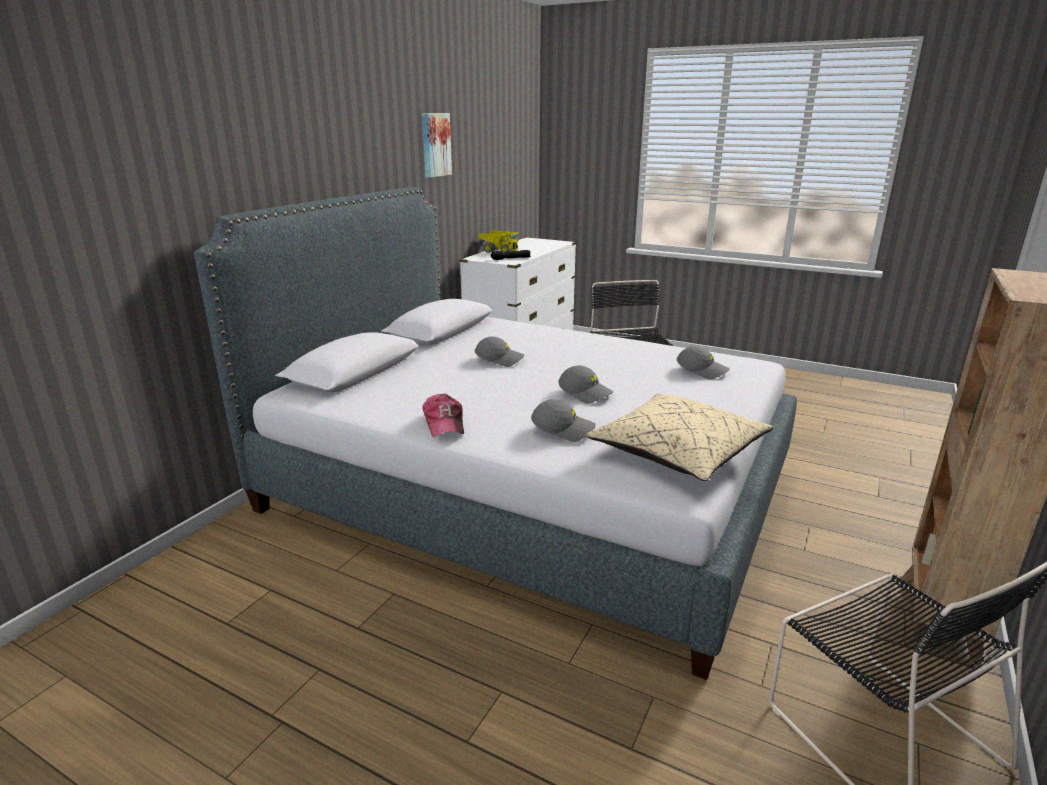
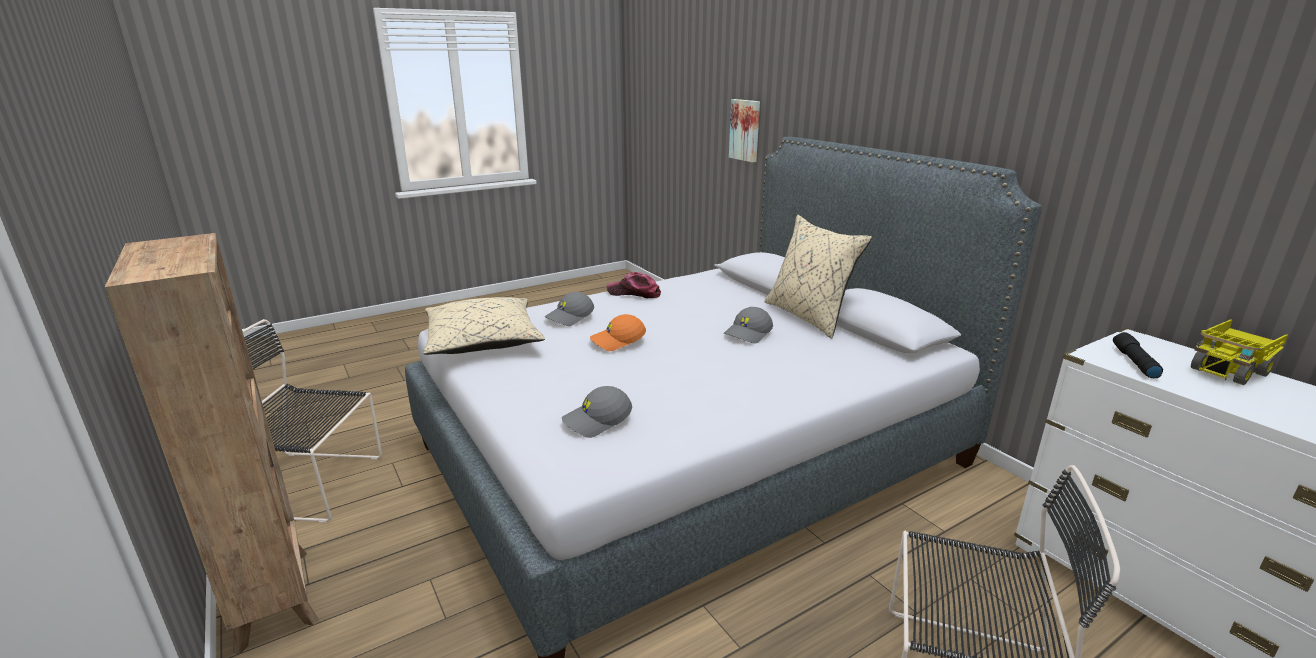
camera: 120 degrees right, 0 degrees up
picture [422,113,452,178] -> picture moved to [729,99,760,162]
grey cap [559,365,614,404] -> orange cap [590,314,646,351]
none -> beige pillow [764,215,872,339]

